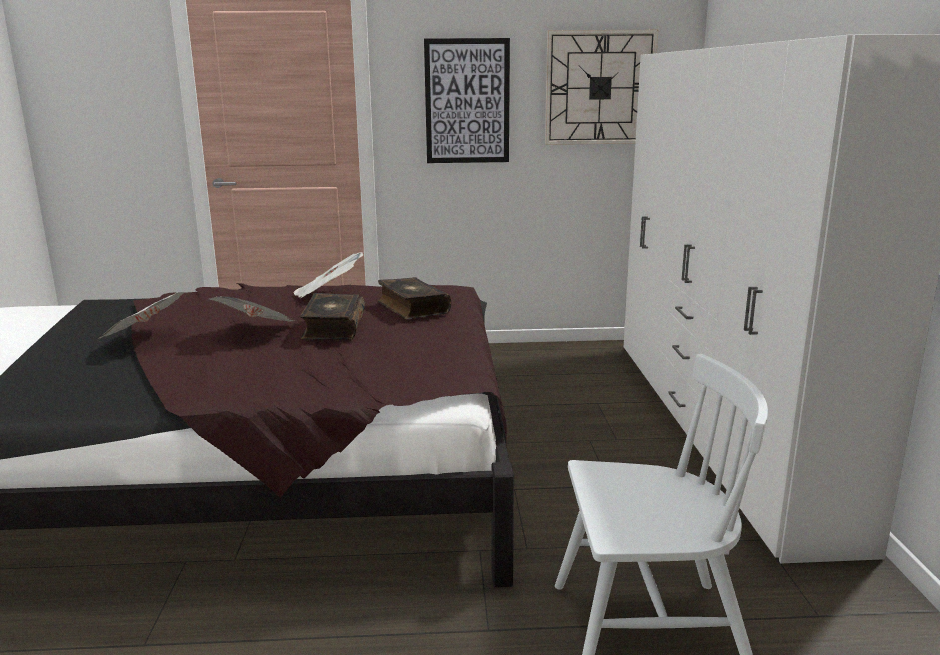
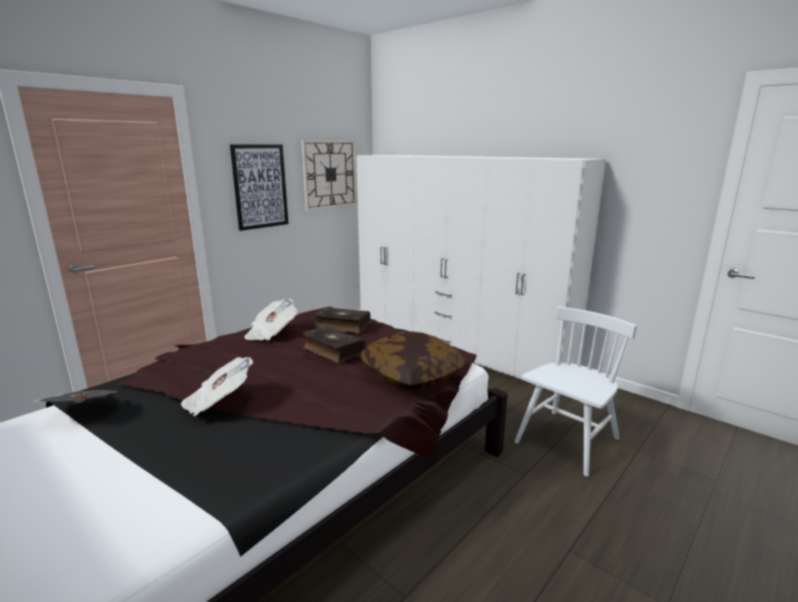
camera: 45 degrees left, 0 degrees up
newspaper [209,296,295,321] -> newspaper moved to [32,390,118,403]
none -> pillow [359,331,466,390]

